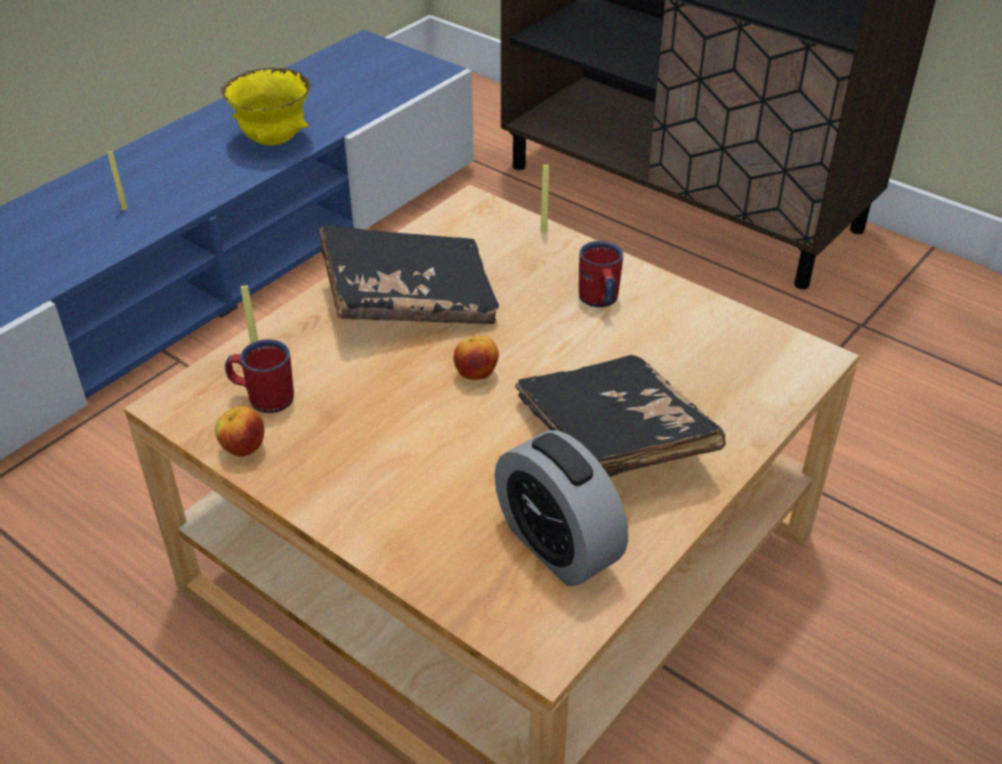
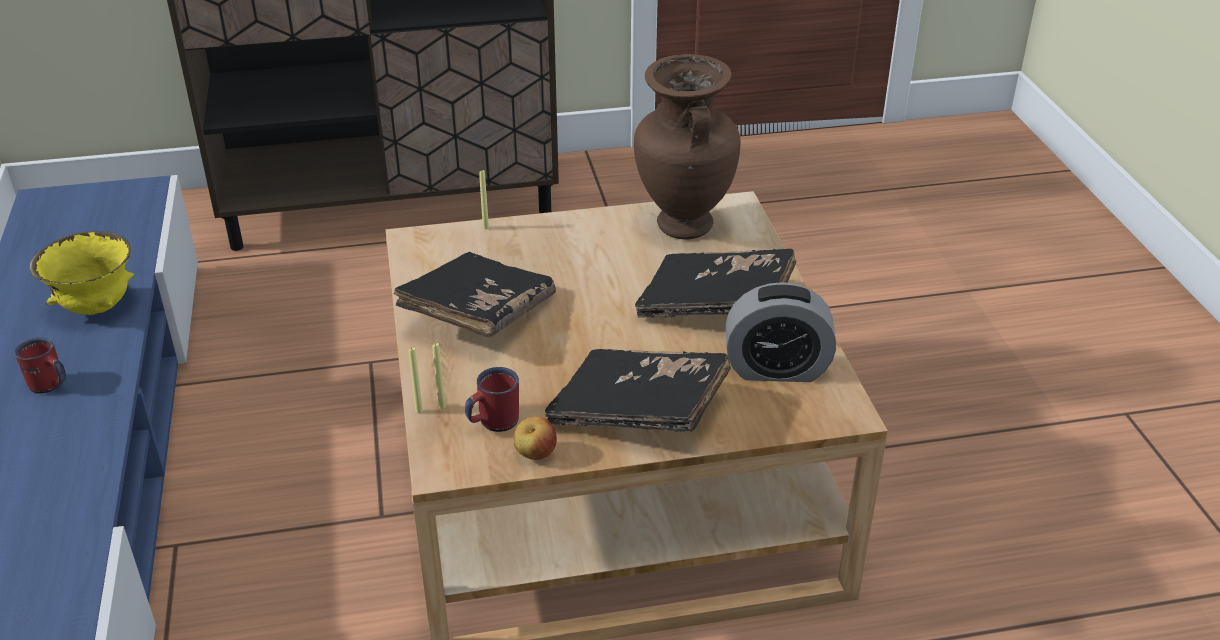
camera: 50 degrees left, 5 degrees down
yellow candle [107,149,128,210] -> yellow candle moved to [409,347,423,413]
apple [453,336,499,380] -> none
red mug [579,241,623,307] -> red mug moved to [14,337,66,393]
none -> black book [545,349,731,432]
none -> brown vase [634,54,740,240]

